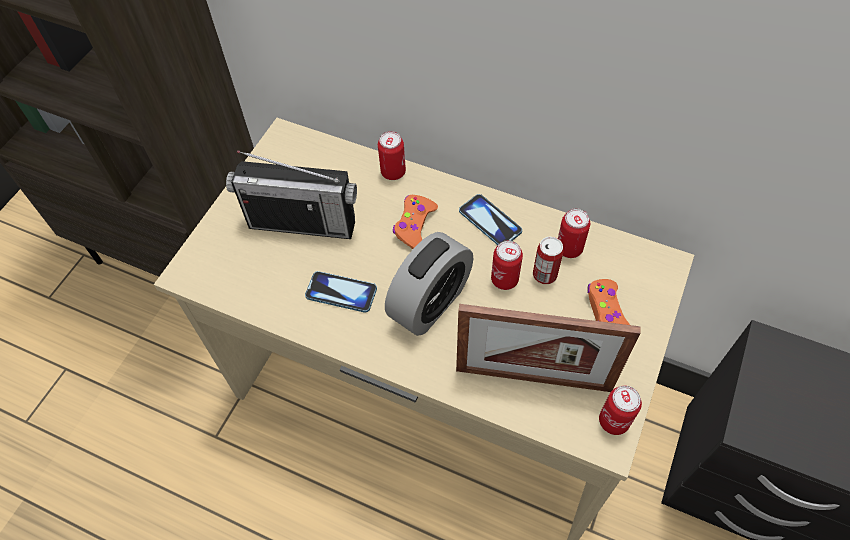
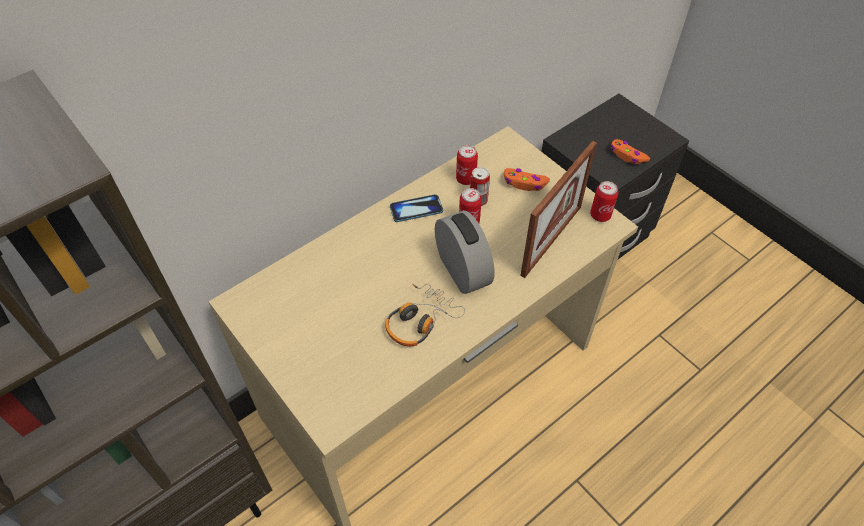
camera: 65 degrees left, 5 degrees down
radio [226,150,357,239] -> none
phone [305,271,377,312] -> headphones [385,284,465,346]
can [378,131,406,180] -> none
orange game controller [393,195,438,249] -> orange game controller moved to [611,139,650,164]

